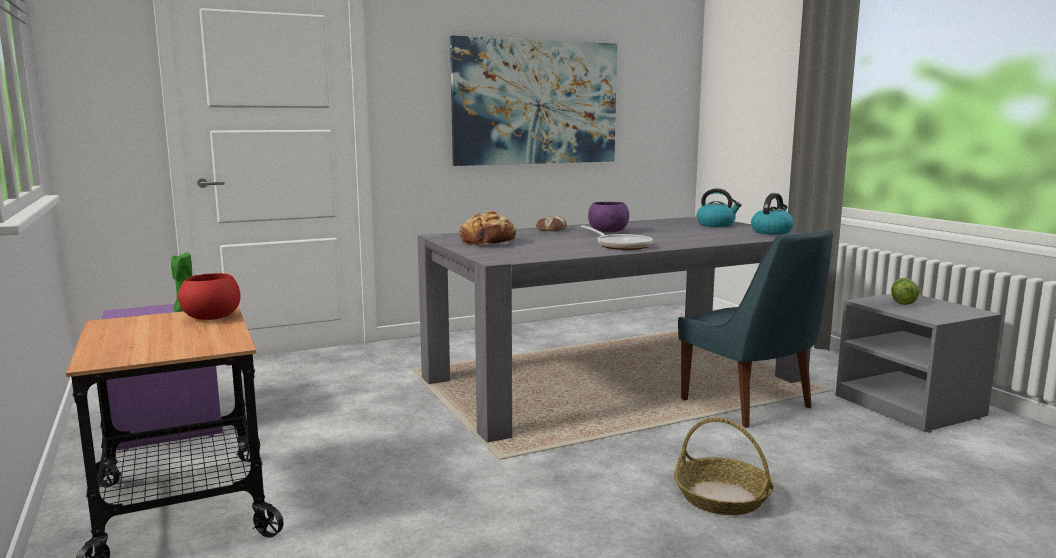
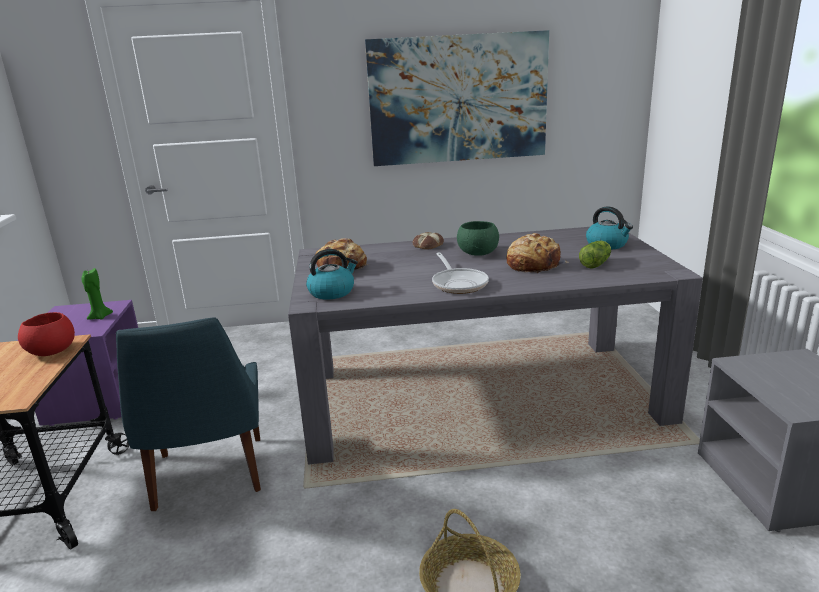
camera: 20 degrees right, 10 degrees up
purple bowl [588,202,629,233] -> green bowl [457,221,499,256]
blue chair [678,229,833,428] -> blue chair moved to [116,317,261,511]
kettle [751,193,794,235] -> kettle moved to [306,249,358,299]
lettuce [891,278,919,305] -> lettuce moved to [579,241,611,269]
none -> bread [507,233,569,273]

